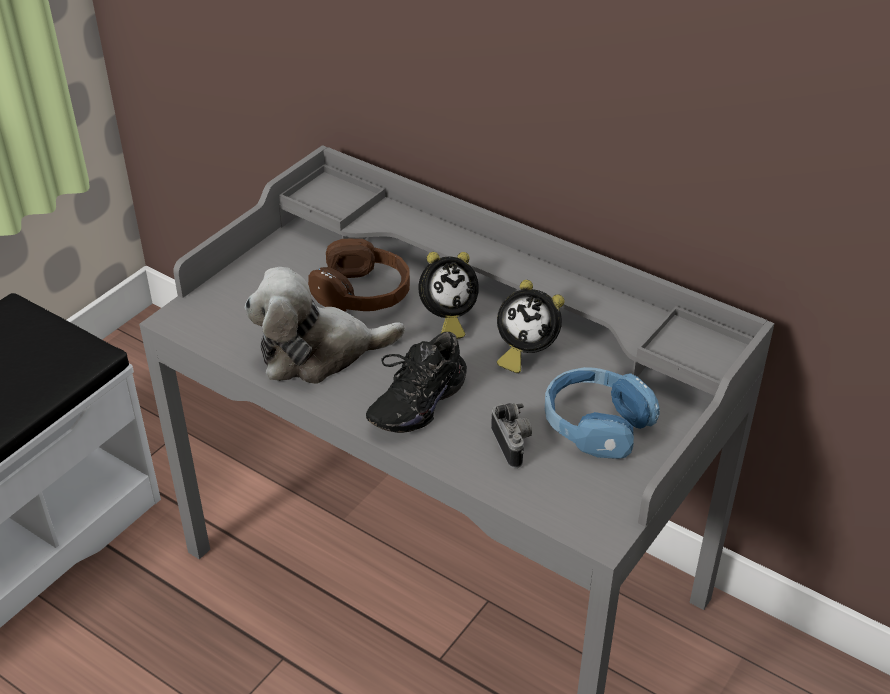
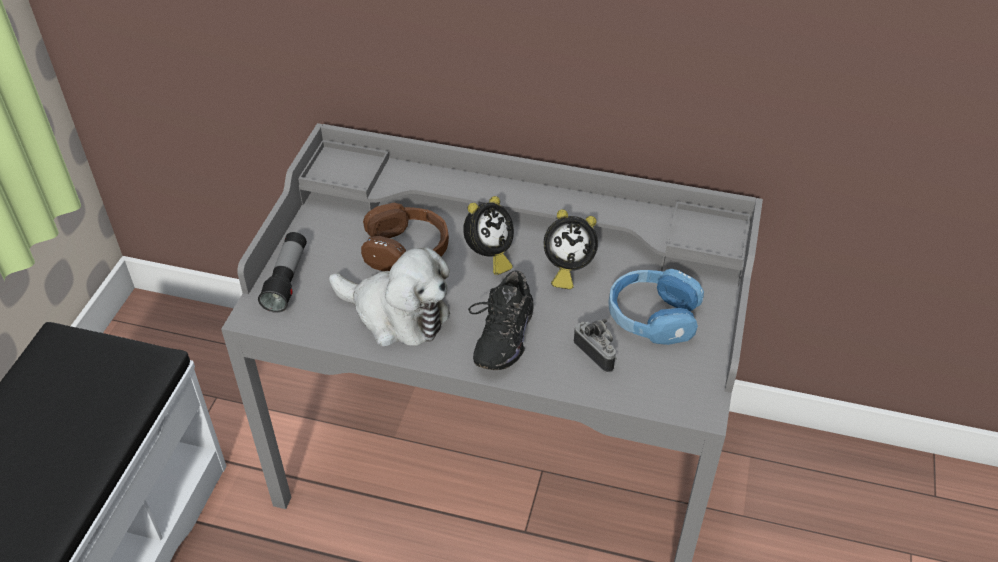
camera: 20 degrees left, 5 degrees up
plush toy [245,267,405,384] -> plush toy turned 120 degrees counterclockwise [329,247,450,347]
none -> flashlight [258,232,307,313]

